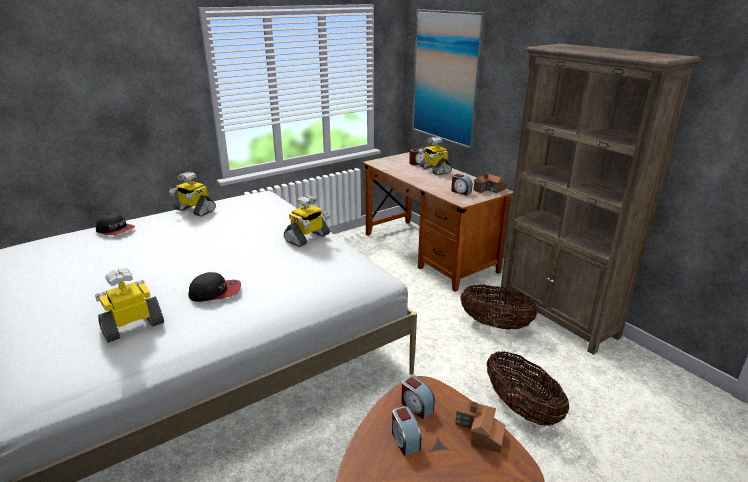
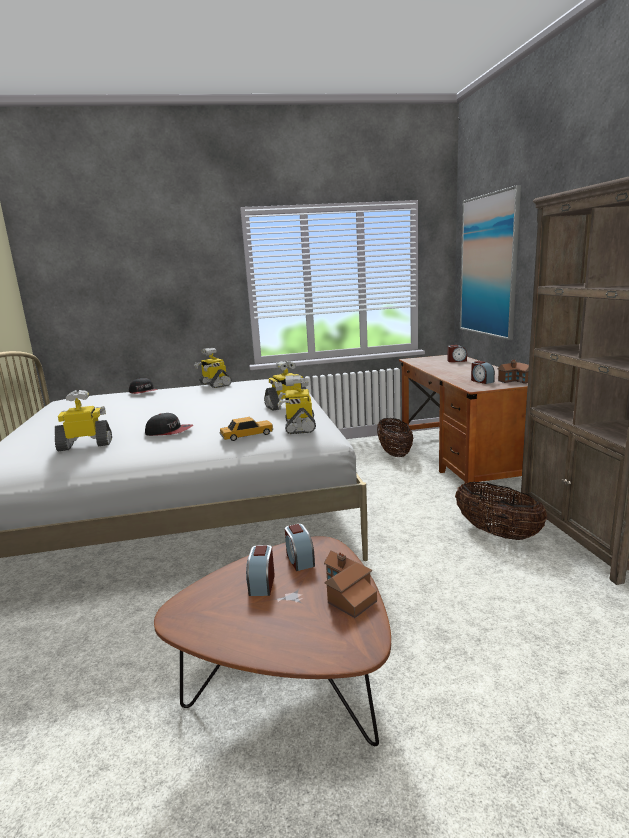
camera: 25 degrees right, 10 degrees down
toy robot [419,137,452,175] -> toy robot moved to [278,375,316,434]
basket [486,351,569,426] -> basket moved to [377,418,413,457]
none -> toy car [220,417,273,441]

